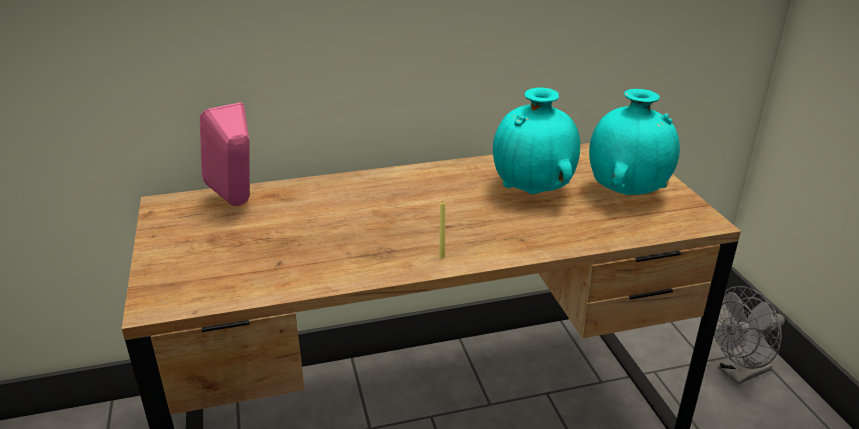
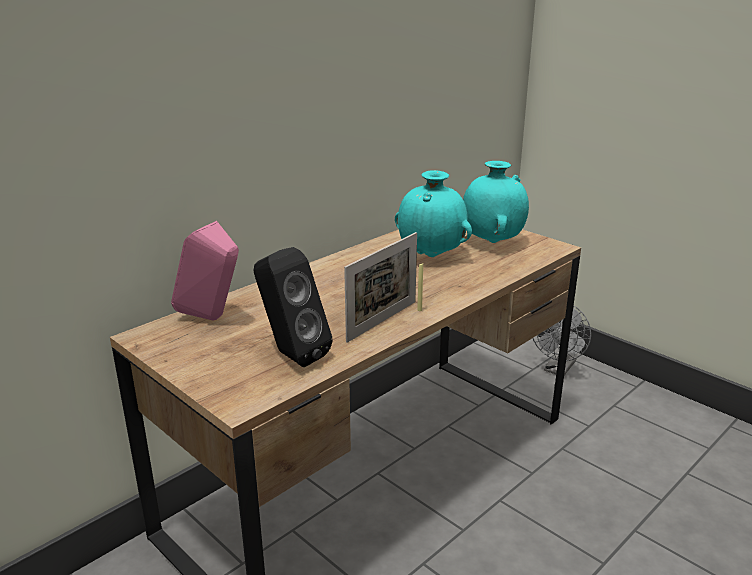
camera: 30 degrees left, 5 degrees down
none -> black speaker [253,247,333,367]
none -> picture frame [344,232,417,343]

